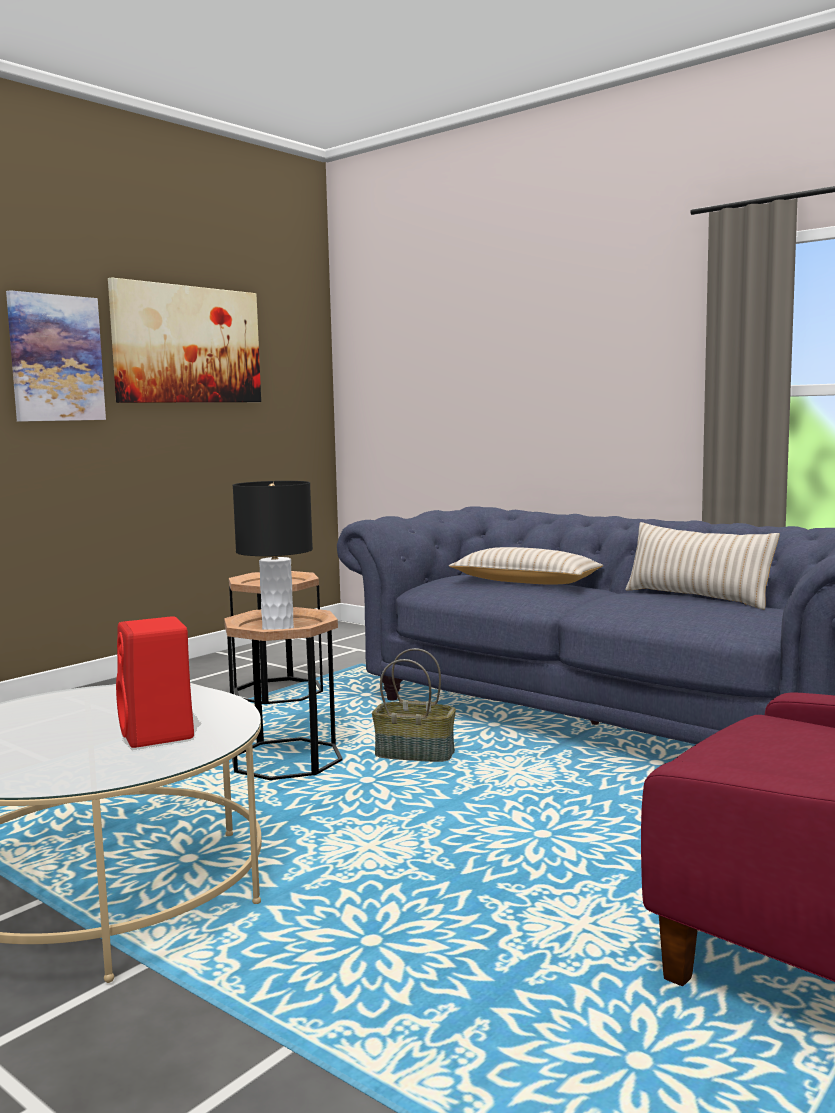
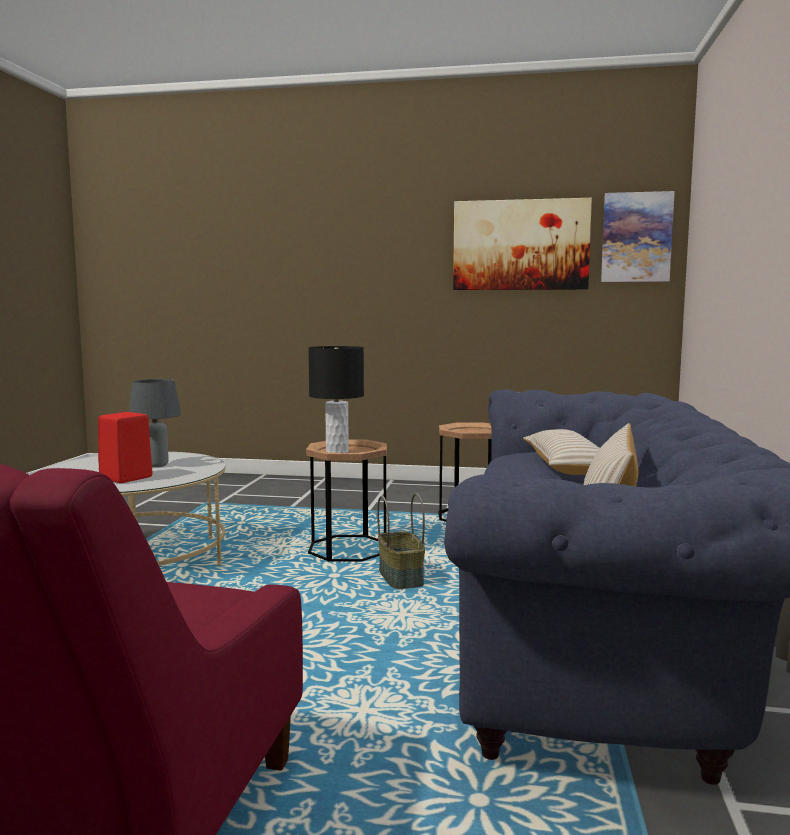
camera: 60 degrees right, 0 degrees up
picture [6,290,106,422] -> picture moved to [601,191,675,282]
none -> grey table lamp [129,379,181,467]

